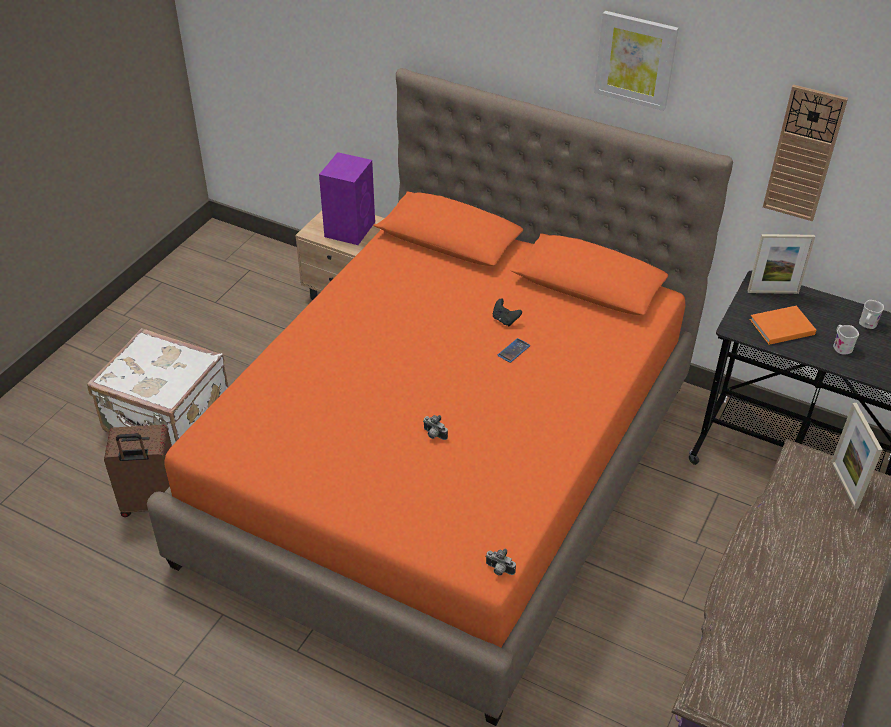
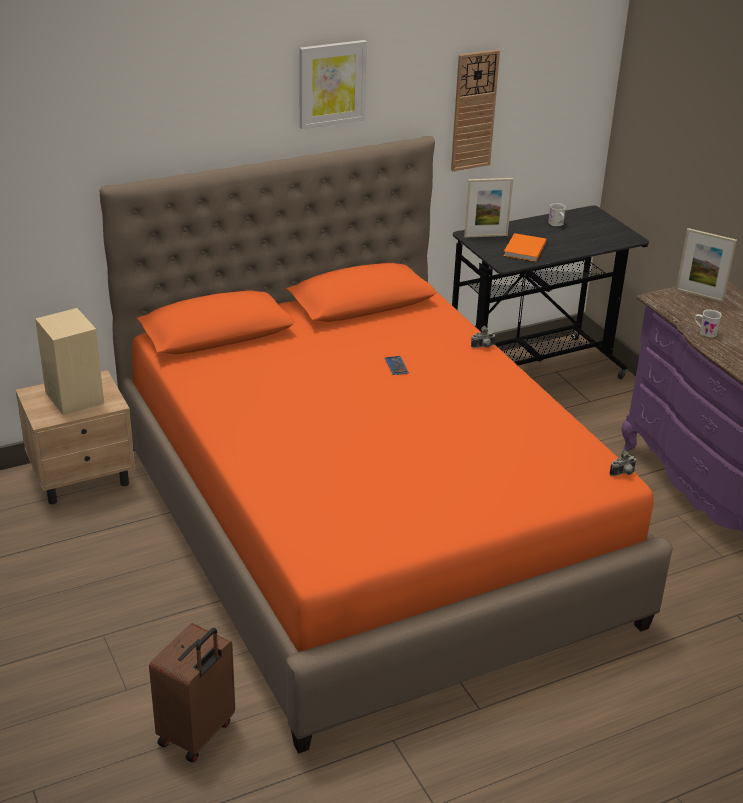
camera: 55 degrees left, 10 degrees down
white suitcase [87,328,228,445] -> none
purple speaker [319,152,375,245] -> beige speaker [35,308,104,415]
camera [423,415,448,440] -> camera moved to [471,326,496,348]
black game controller [493,298,522,326] -> none
picture frame [748,234,815,294] -> picture frame turned 45 degrees clockwise [464,178,513,238]
white mug [833,325,859,354] -> white mug moved to [695,309,722,337]

